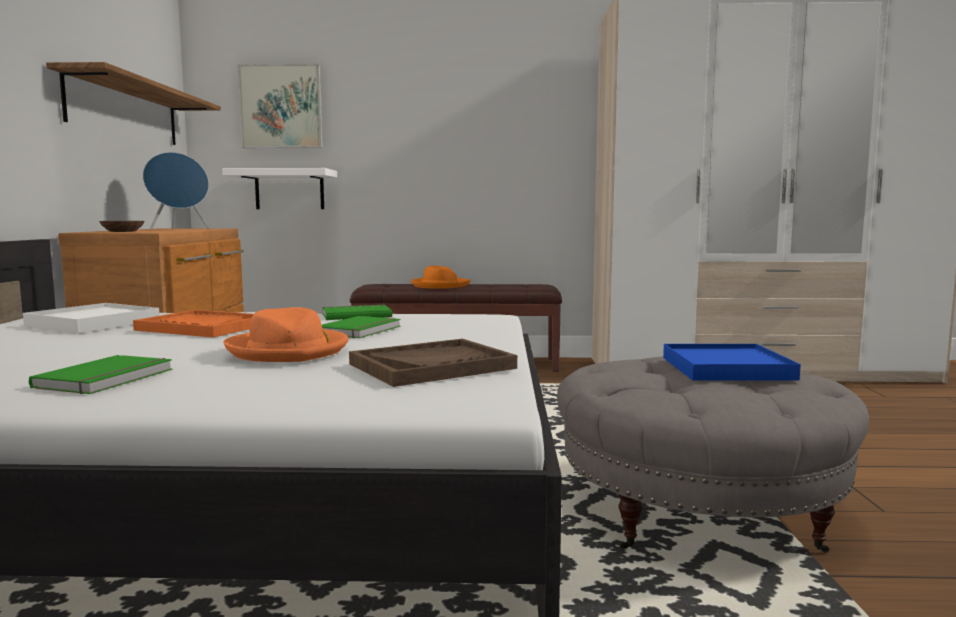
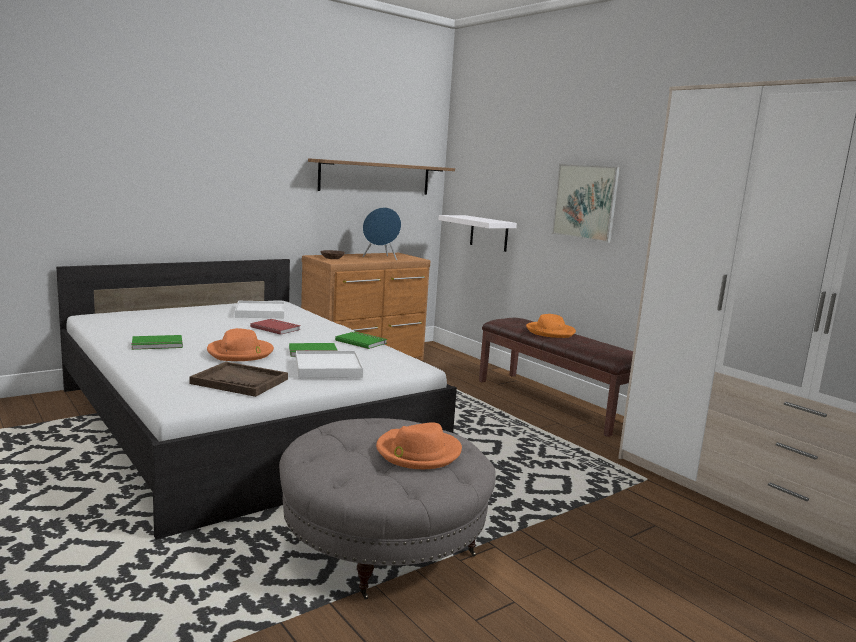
camera: 50 degrees right, 5 degrees up
orange tray [133,310,254,338] -> red book [250,319,301,335]
picture [237,64,323,148] -> picture moved to [552,164,620,243]
blue tray [663,344,801,381] -> orange hat [376,422,462,469]
none -> white tray [296,351,363,378]

